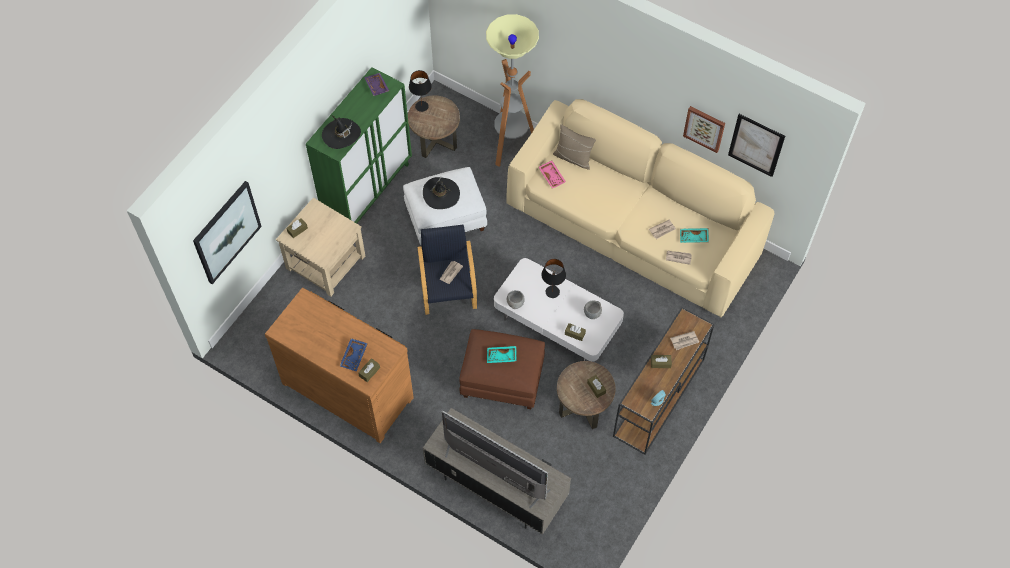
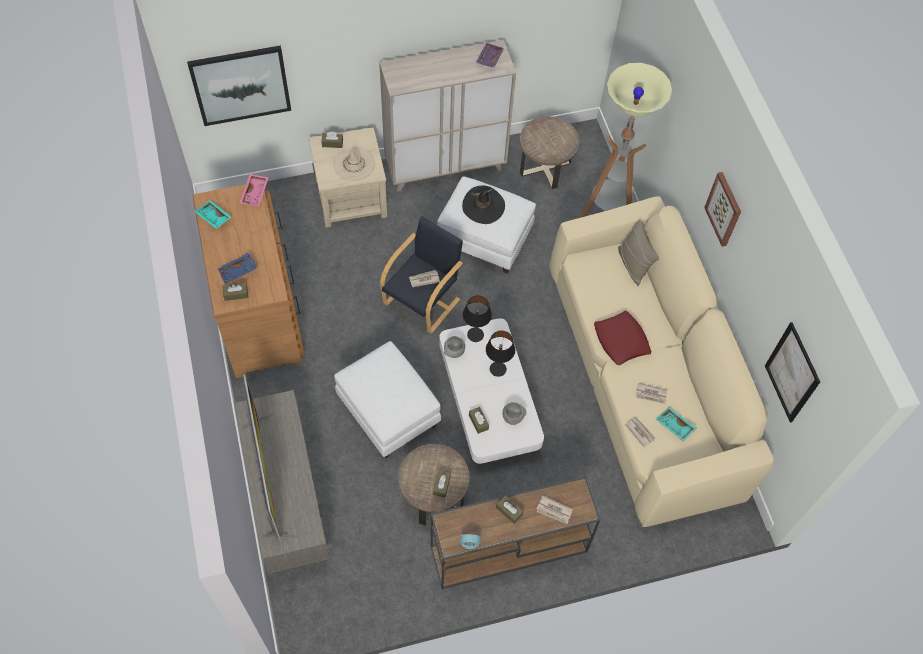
camera: 40 degrees right, 0 degrees up
green cabinet [306,67,412,223] -> beige cabinet [379,40,516,191]
black hat [322,115,361,149] -> none
black table lamp [409,70,432,112] -> black table lamp moved to [463,295,492,342]
brown ottoman [459,329,545,409] -> white ottoman [334,341,441,459]
turquoise tray [487,346,516,363] -> turquoise tray moved to [194,200,231,229]
pink tray [538,161,566,189] -> pink tray moved to [240,174,269,207]
picture [683,106,725,153] -> picture moved to [704,172,741,247]
none -> beige hat [333,147,375,181]
none -> red pillow [594,311,651,365]

